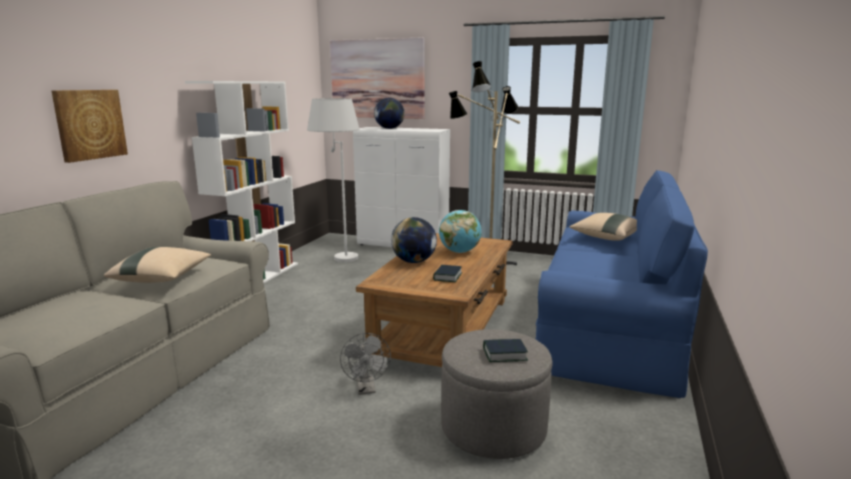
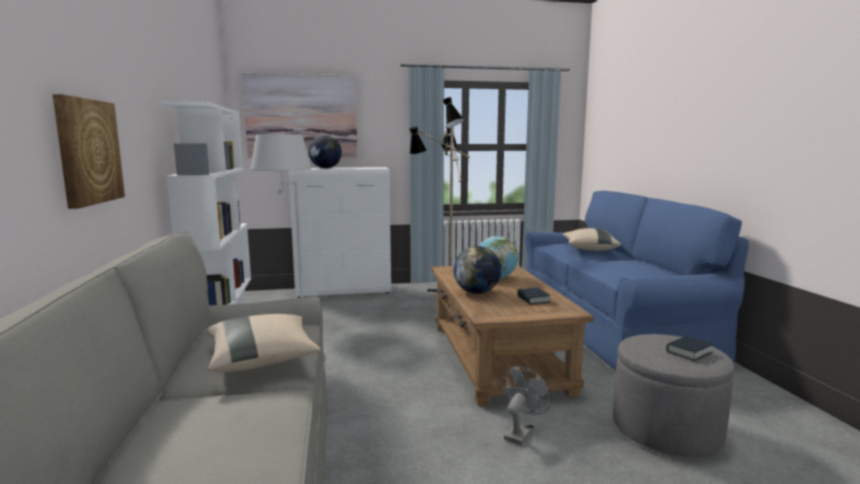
camera: 30 degrees left, 5 degrees down
grey fan [340,333,391,395] -> grey fan turned 105 degrees counterclockwise [501,366,552,445]

